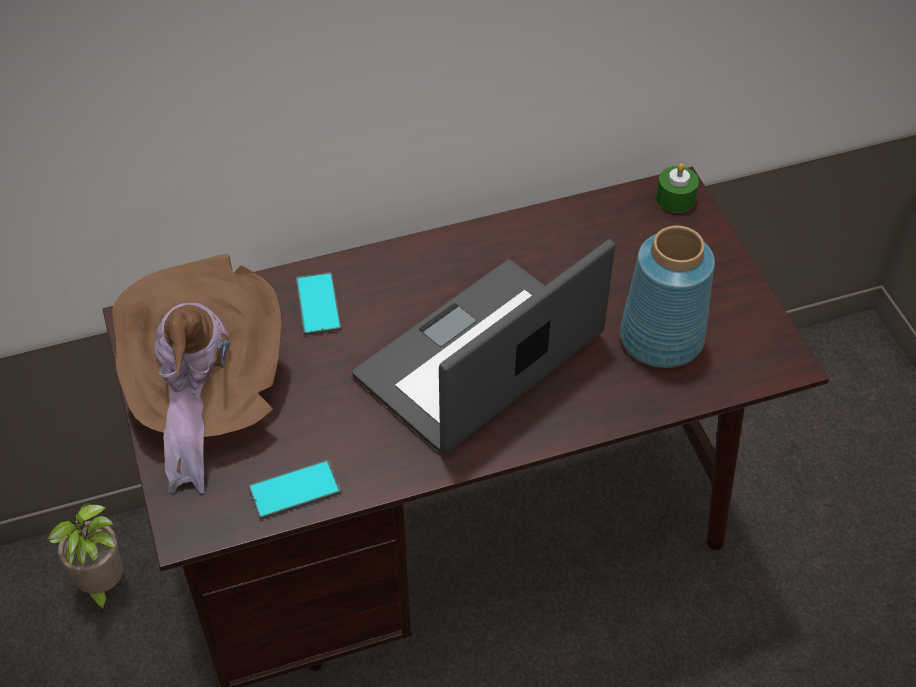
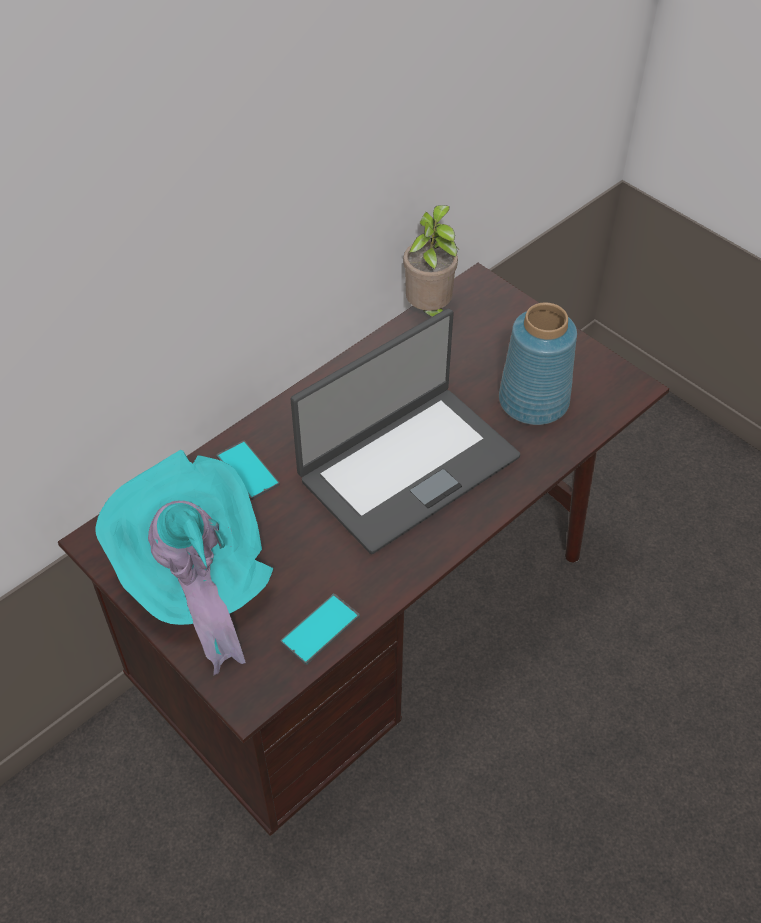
camera: 25 degrees left, 0 degrees up
potted plant [47,502,123,615] -> potted plant moved to [403,205,458,317]
brown hat [112,254,282,494] -> turquoise hat [95,450,273,676]
laptop [352,239,615,453] -> laptop turned 150 degrees counterclockwise [290,309,520,554]
green candle [656,163,699,213] -> none

